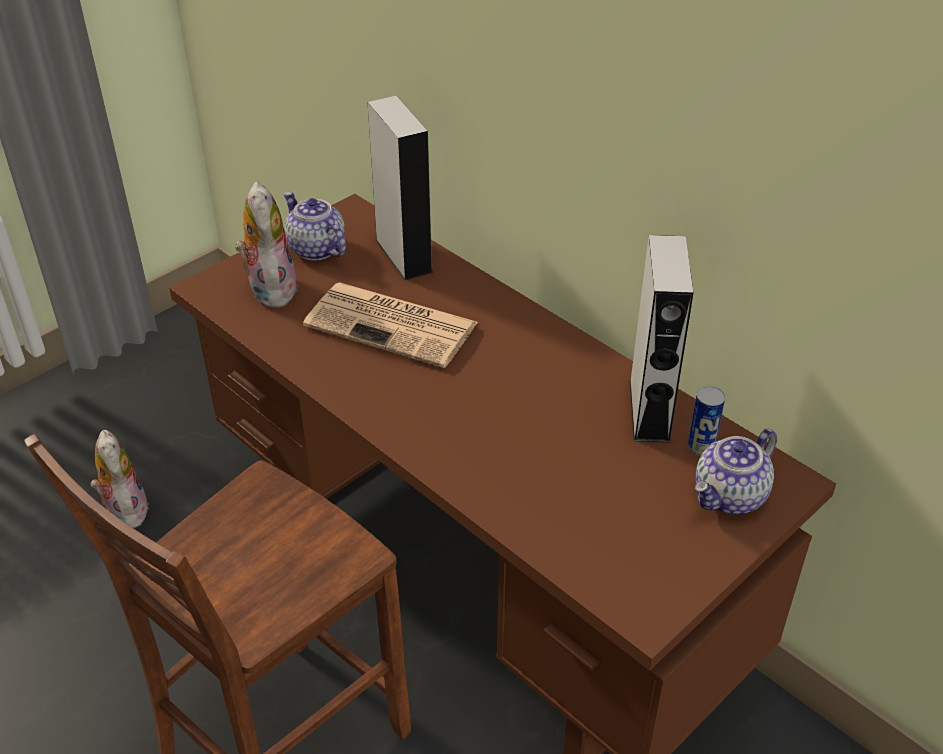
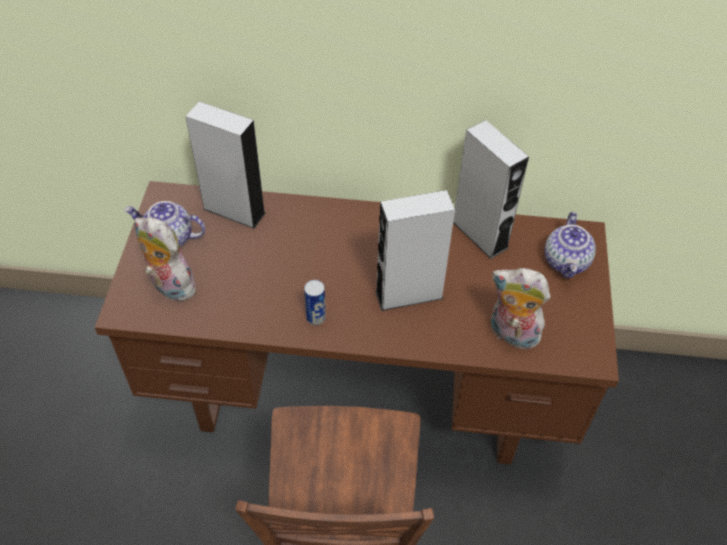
camera: 40 degrees left, 10 degrees up
plush toy [90,430,149,528] -> plush toy moved to [491,268,550,349]
newspaper [303,282,478,368] -> none
can [688,386,725,456] -> can moved to [304,280,326,325]
none -> grey speaker [375,190,455,311]

